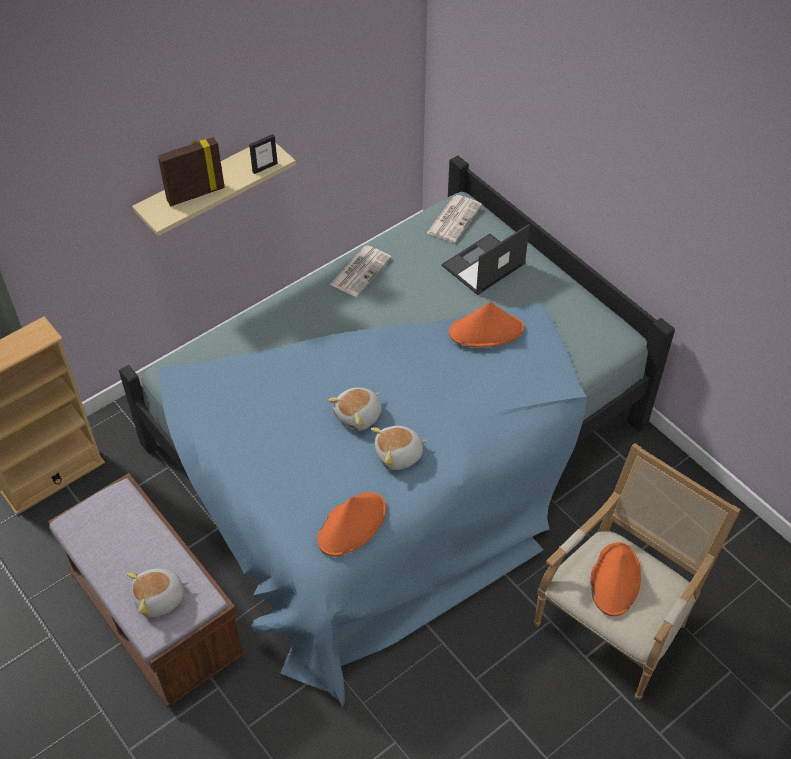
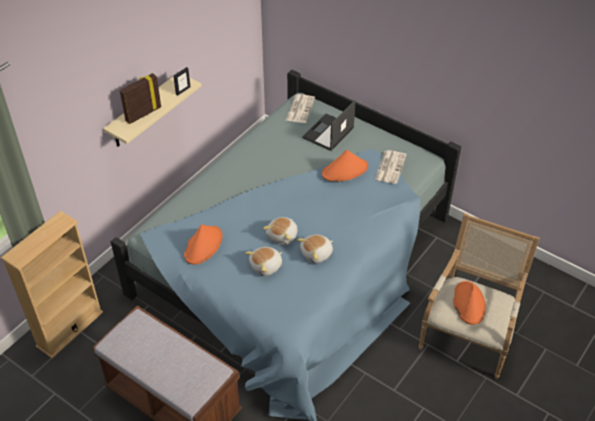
camera: 15 degrees left, 5 degrees down
plush toy [127,568,189,618] -> plush toy moved to [245,247,282,276]
orange hat [317,492,386,557] -> orange hat moved to [184,224,223,265]
newspaper [330,246,392,297] -> newspaper moved to [375,150,406,184]

